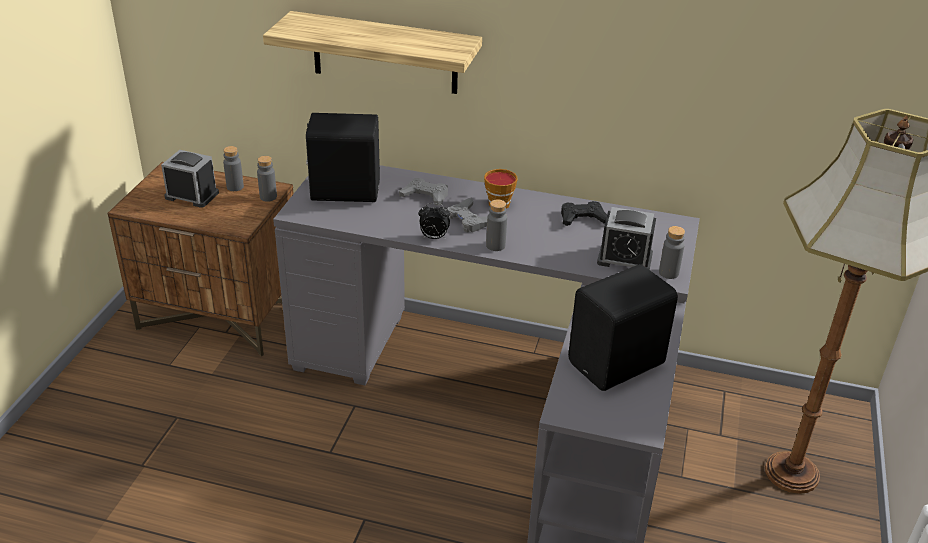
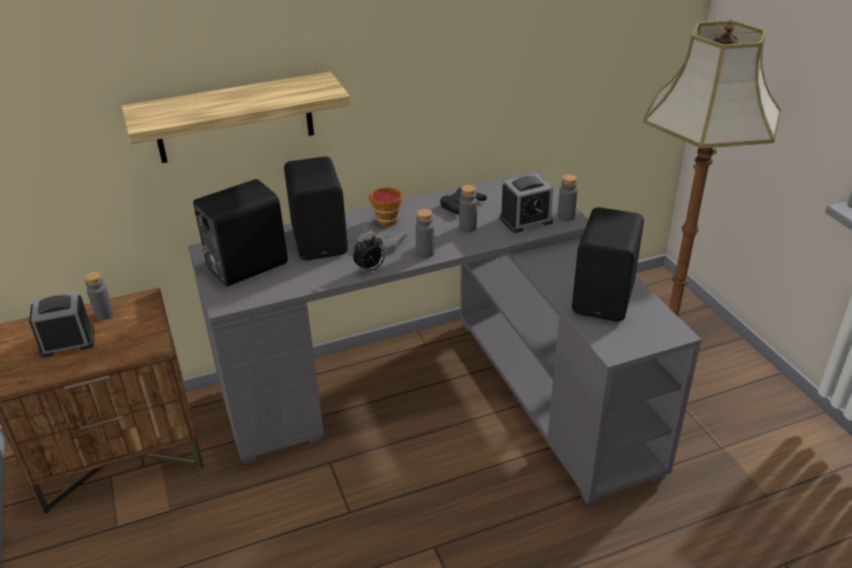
camera: 35 degrees left, 0 degrees up
grey bottle [257,156,277,202] -> grey bottle moved to [459,185,477,232]
grey game controller [399,178,448,206] -> black speaker [284,157,348,260]

